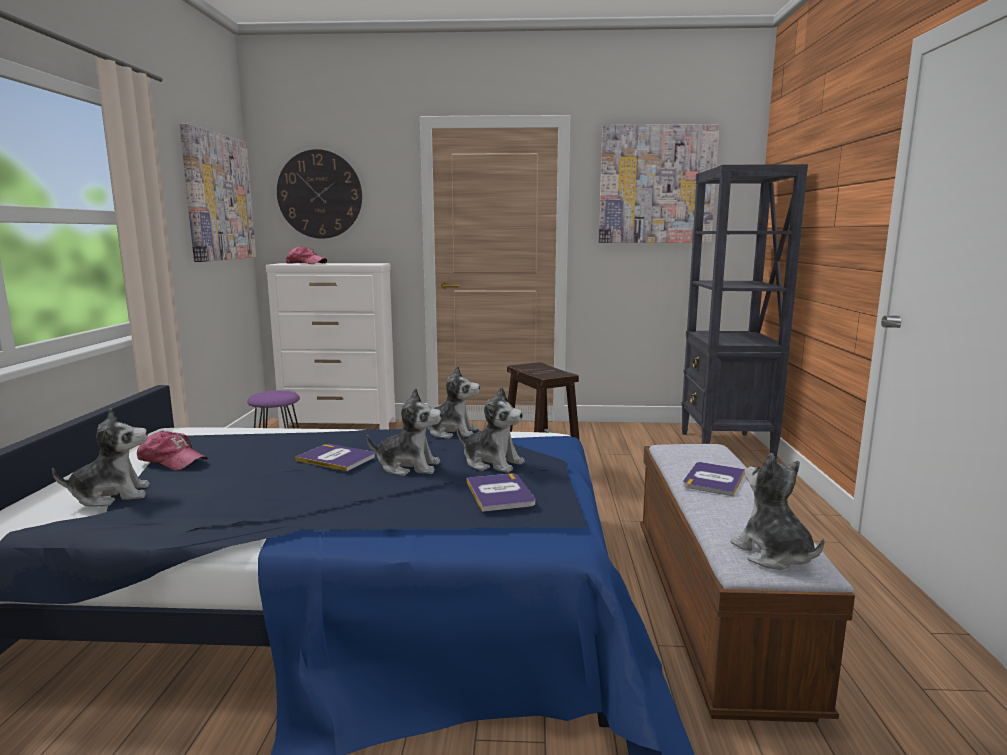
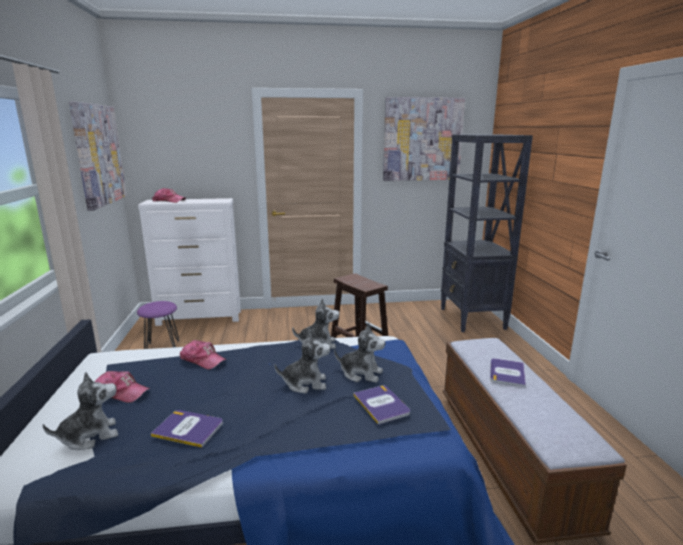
camera: 10 degrees left, 5 degrees up
wall clock [277,149,362,239] -> none
book [295,444,375,471] -> book moved to [151,410,223,448]
plush toy [730,453,825,570] -> none
none -> cap [180,340,227,369]

